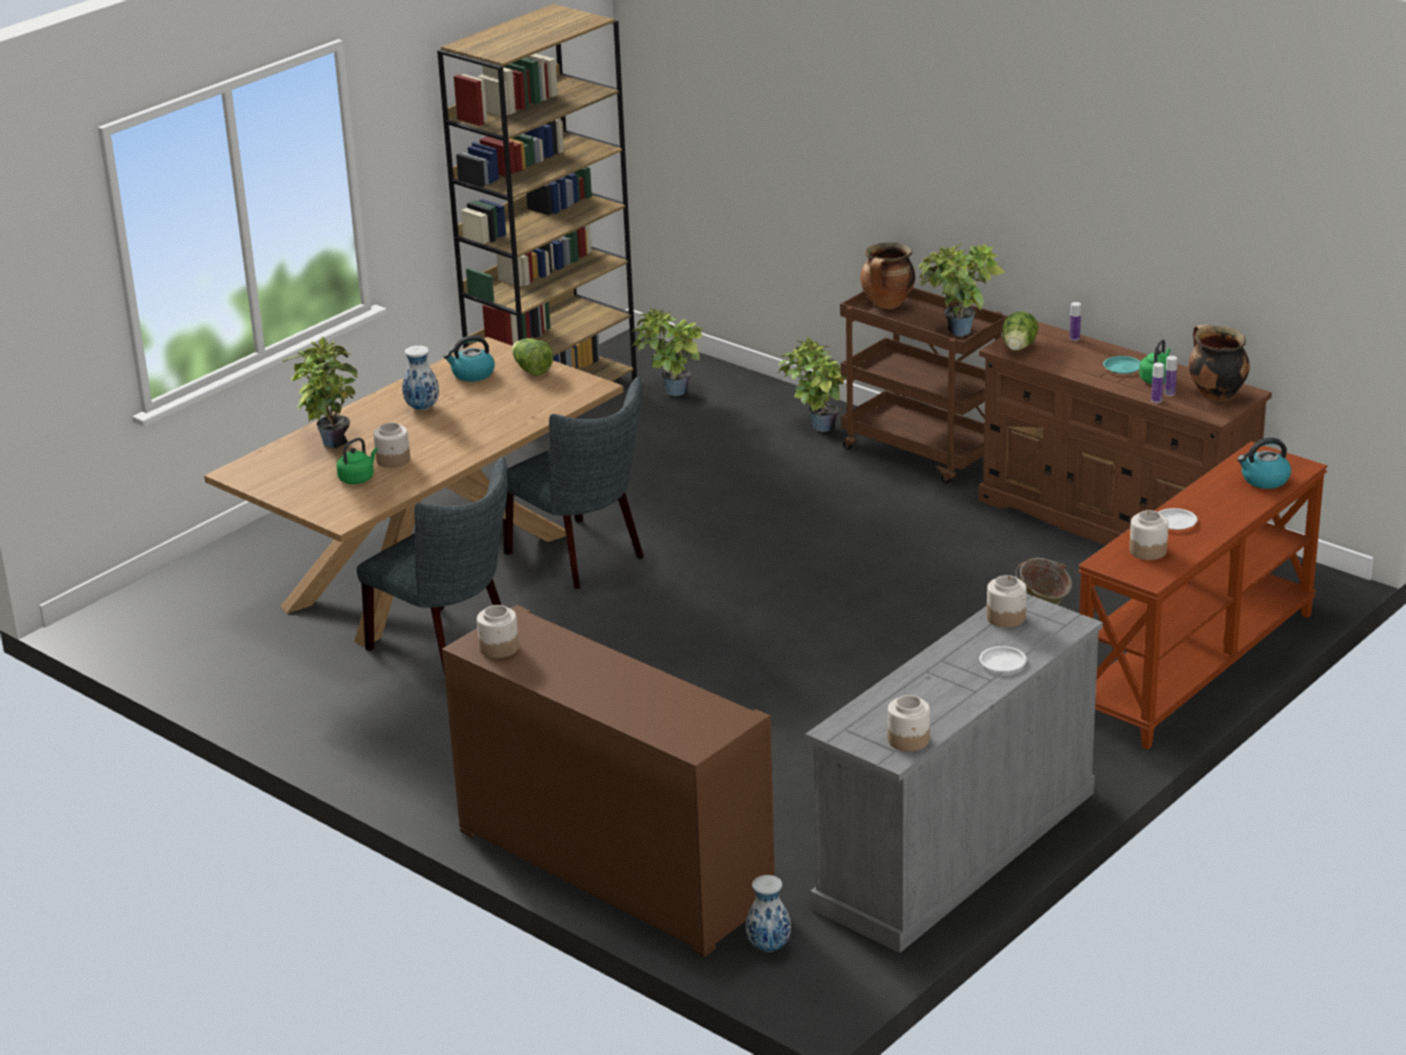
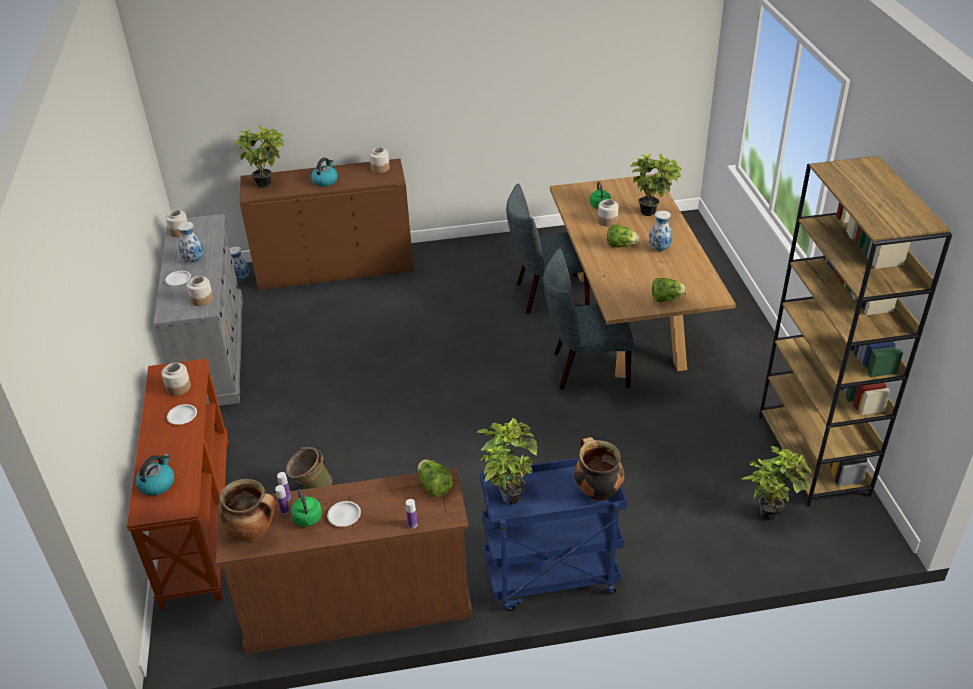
camera: 130 degrees right, 10 degrees up
kettle [443,335,495,382] -> kettle moved to [311,158,338,187]
potted plant [778,337,846,432] -> potted plant moved to [234,125,284,188]
brown cart [840,287,1008,484] -> blue cart [480,458,627,611]
turquoise plate [1103,356,1141,374] -> white plate [327,501,361,527]
none -> vase [178,222,204,263]
none -> lettuce [607,225,639,248]

